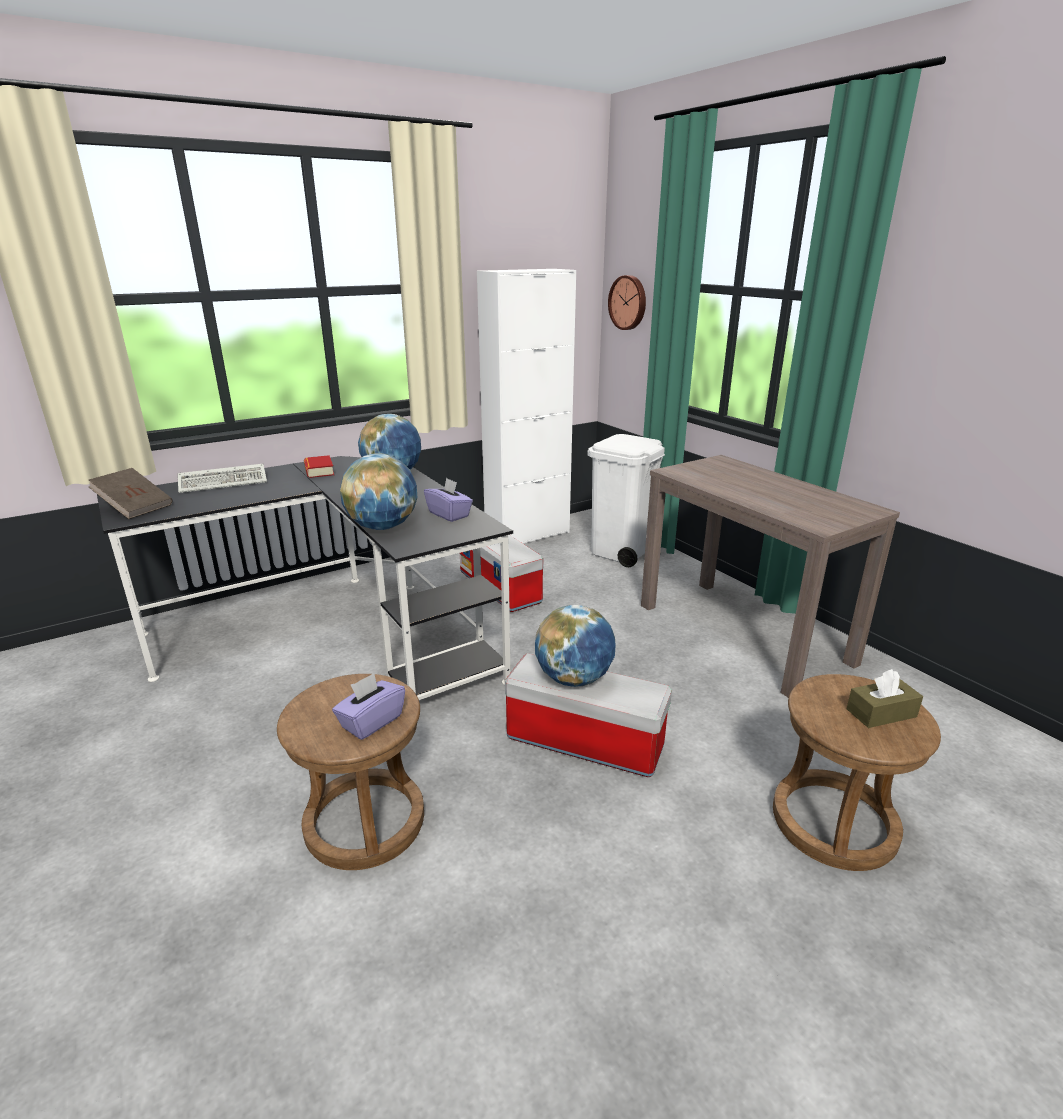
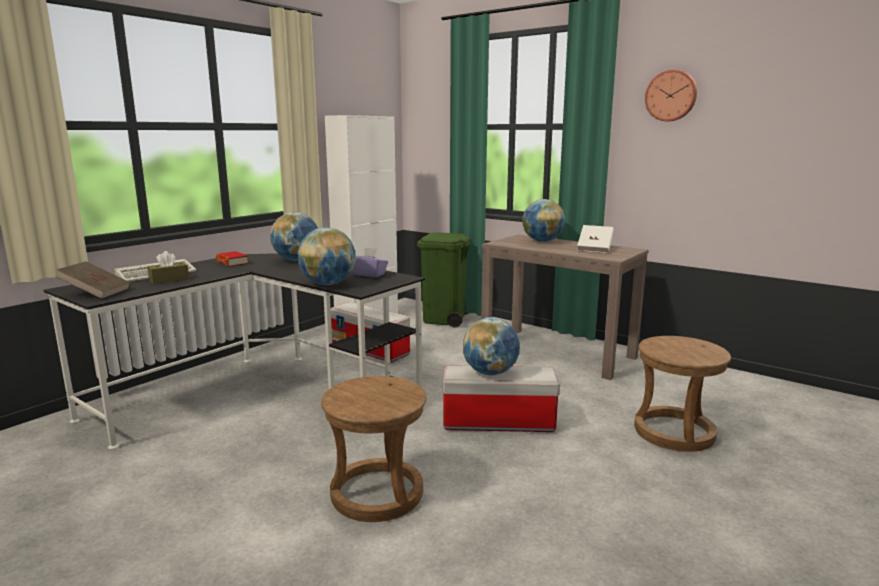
camera: 20 degrees left, 10 degrees down
purple tissue box [332,673,405,740] -> none
white trash can [587,434,665,567] -> green trash can [417,232,471,328]
wall clock [608,275,646,330] -> wall clock moved to [645,70,697,121]
brown tissue box [846,669,923,728] -> brown tissue box moved to [147,251,189,284]
none -> globe [522,199,565,242]
none -> white book [577,225,614,253]

